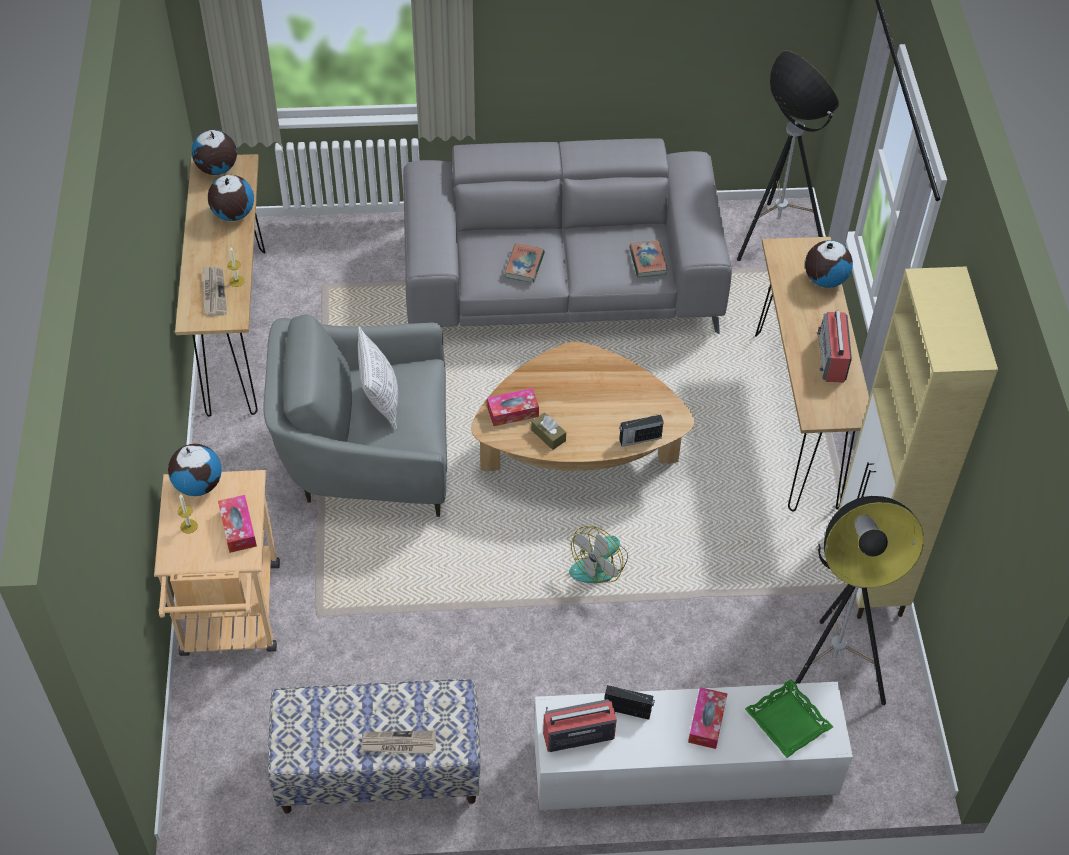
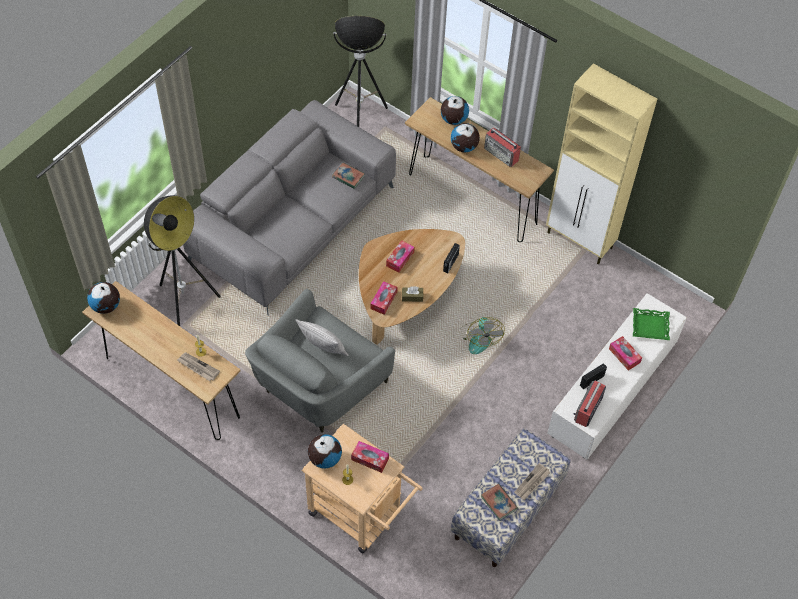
camera: 50 degrees left, 5 degrees up
globe [208,175,254,221] -> globe moved to [451,123,480,152]
book [504,243,545,283] -> book moved to [481,484,518,521]
floor lamp [795,496,924,705] -> floor lamp moved to [144,196,221,326]
none -> tissue box [386,240,414,273]

